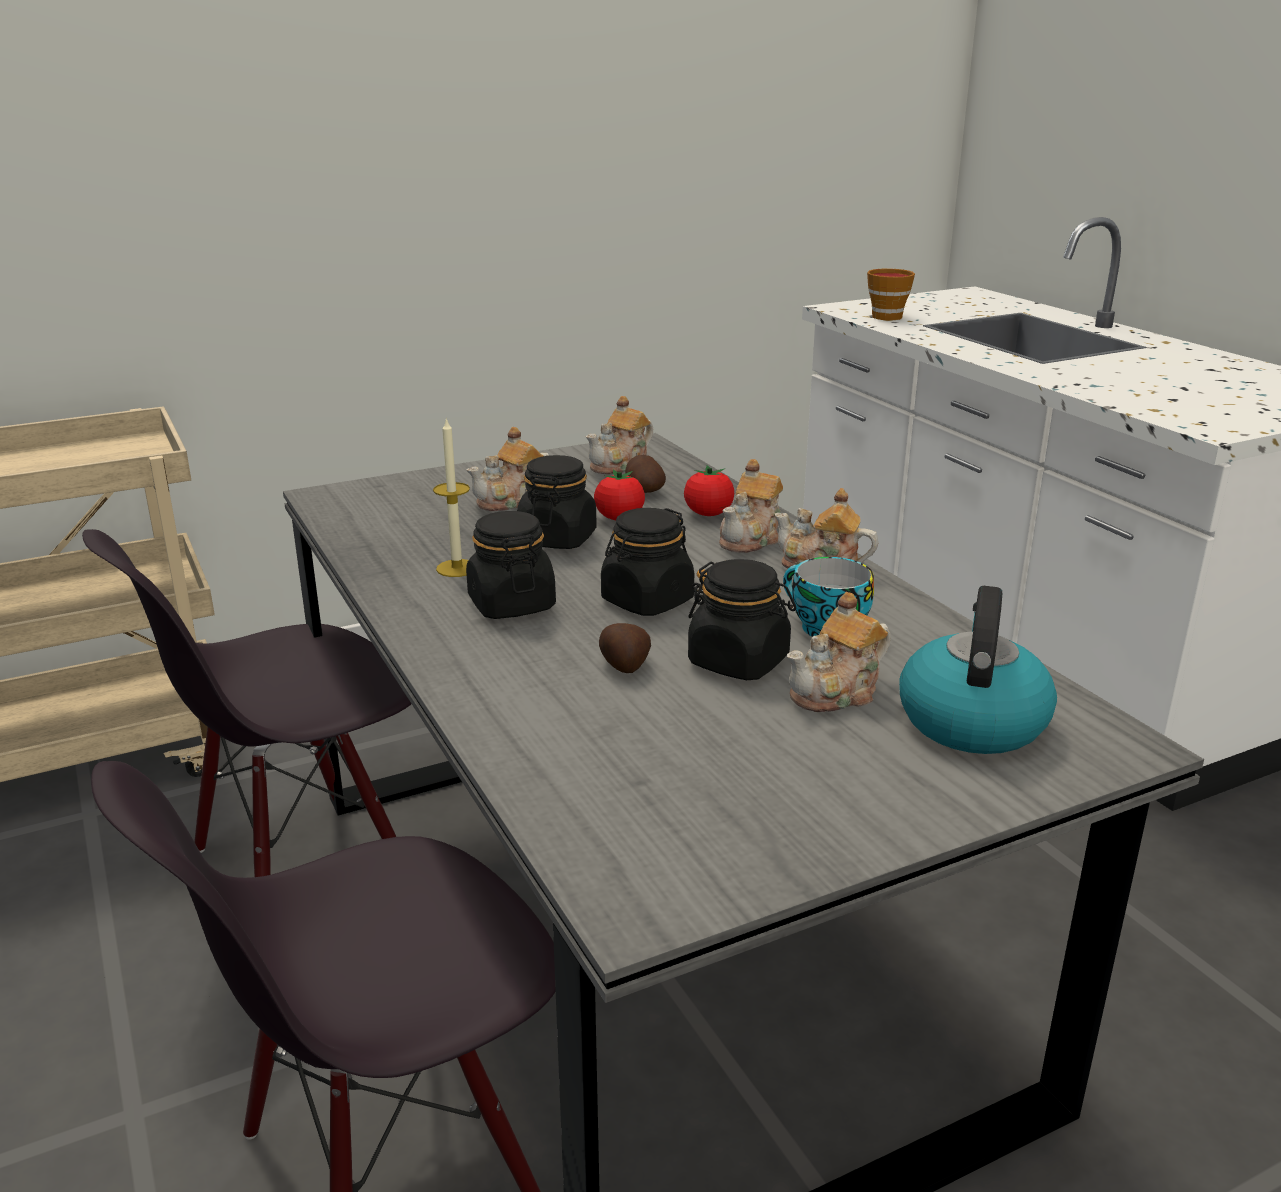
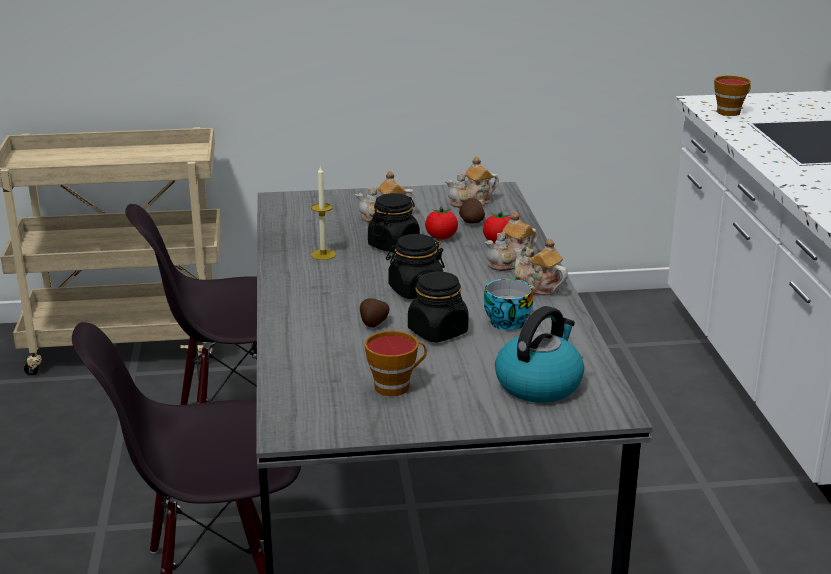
camera: 20 degrees right, 0 degrees up
black jar [466,511,556,619] -> none
teapot [787,592,891,712] -> none
none -> cup [364,331,427,396]

